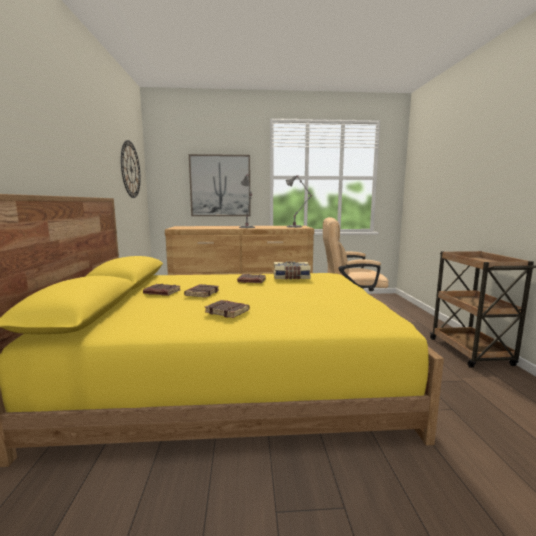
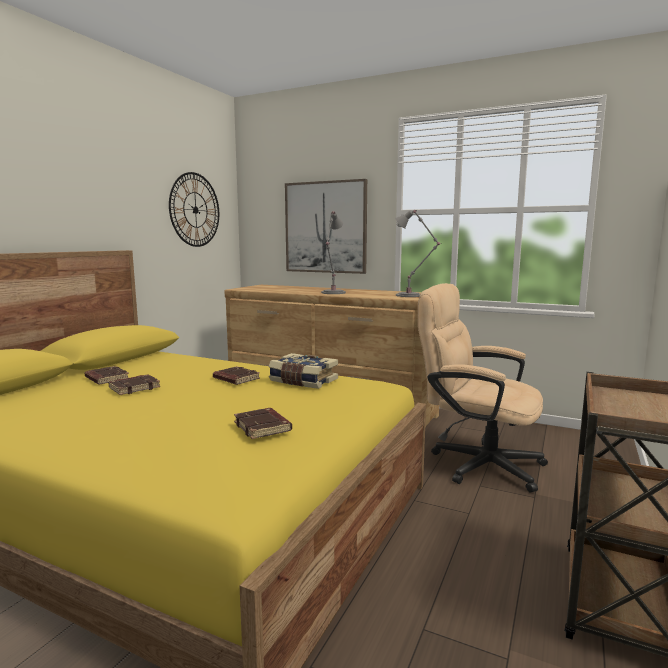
camera: 30 degrees right, 0 degrees up
brown book [205,300,250,318] -> brown book moved to [234,408,292,439]

